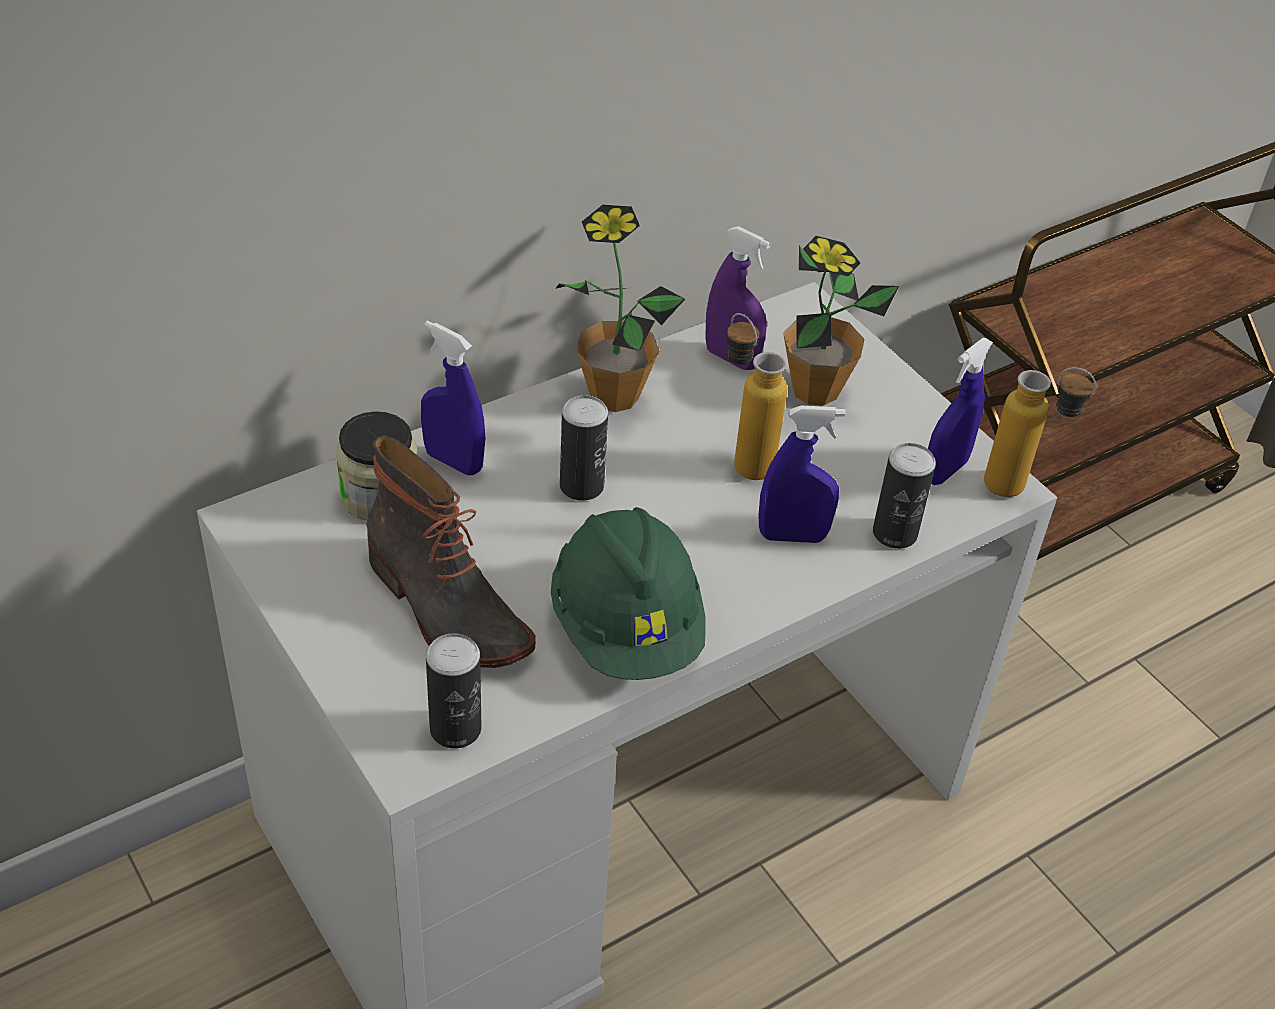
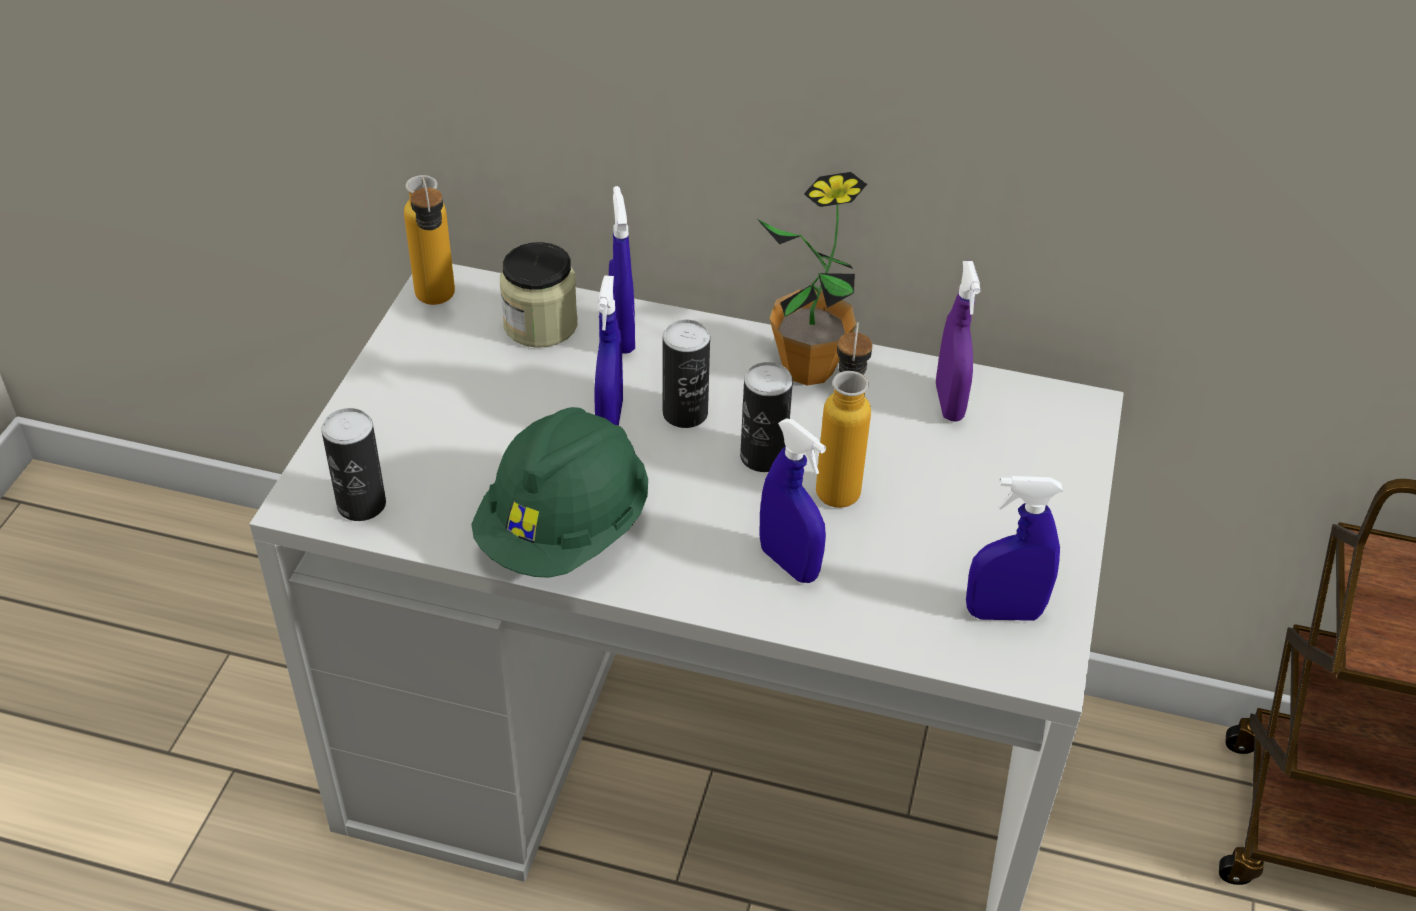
camera: 50 degrees right, 0 degrees up
boot [366,436,536,668] -> none
potted plant [783,236,899,406] -> none
can [873,443,936,549] -> can moved to [740,362,793,472]
bottle [984,367,1096,497] -> bottle moved to [404,175,455,305]
none -> blue spray bottle [594,275,623,426]

